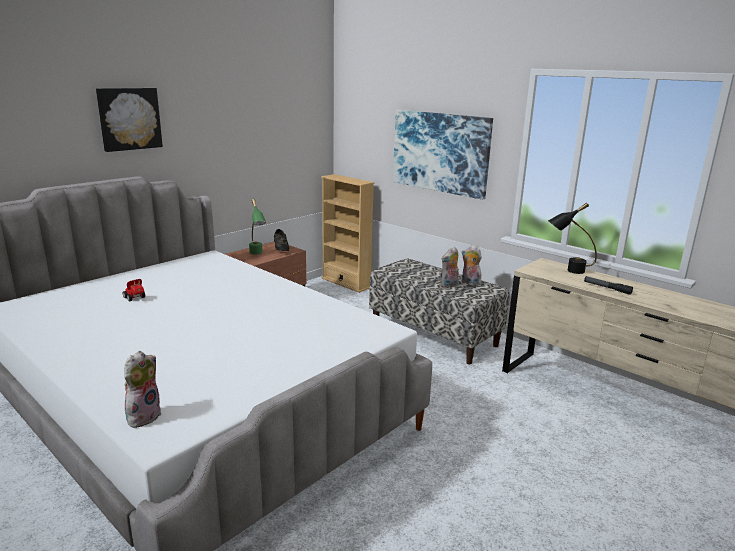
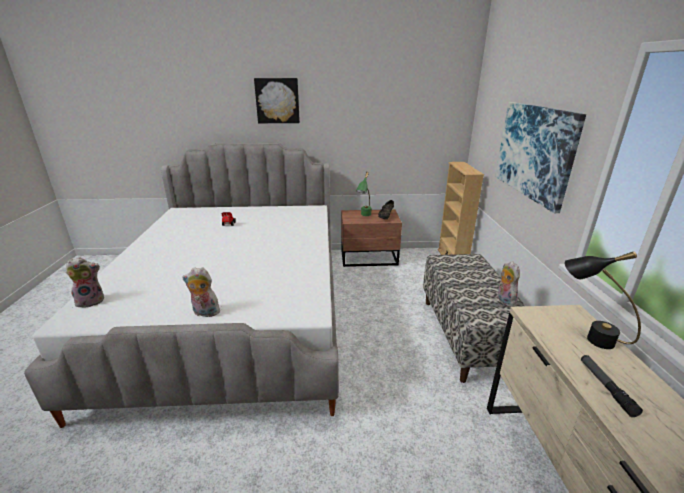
camera: 45 degrees right, 5 degrees up
plush toy [440,247,459,288] -> plush toy moved to [182,267,220,317]

